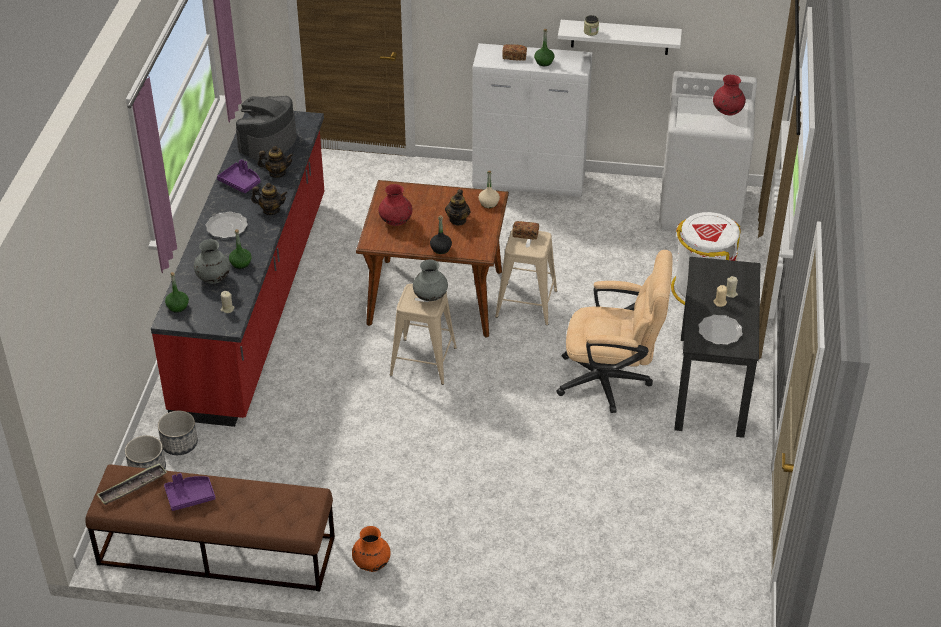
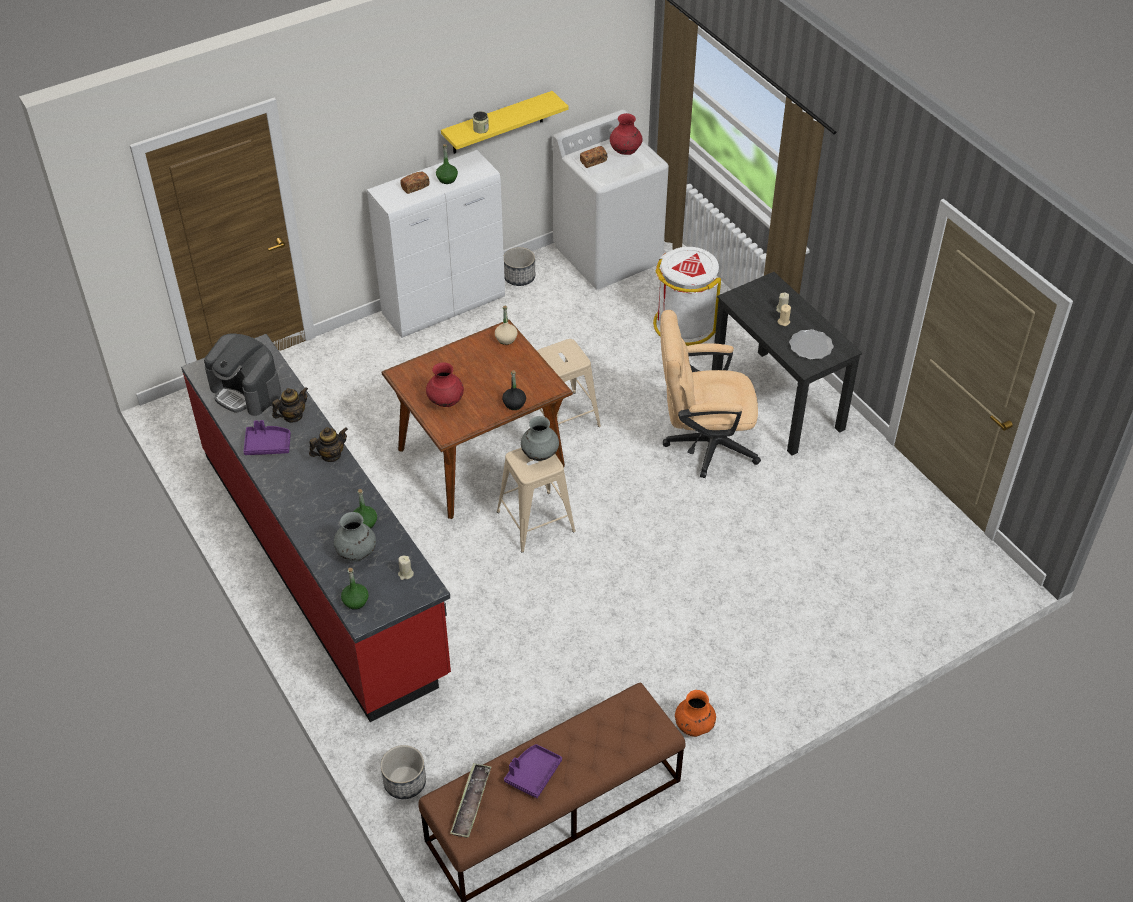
camera: 40 degrees left, 5 degrees up
planter [158,411,198,455] -> planter moved to [504,247,535,286]
plate [206,212,248,238] -> none
coffee machine [236,96,297,161] -> coffee machine turned 45 degrees counterclockwise [204,334,281,416]
teapot [445,189,471,225] -> none
bread [512,221,539,239] -> bread moved to [580,146,607,168]
beige office chair [556,250,673,413] -> beige office chair turned 150 degrees counterclockwise [660,310,761,478]
white shelf [558,20,682,55] -> yellow shelf [441,91,569,154]

